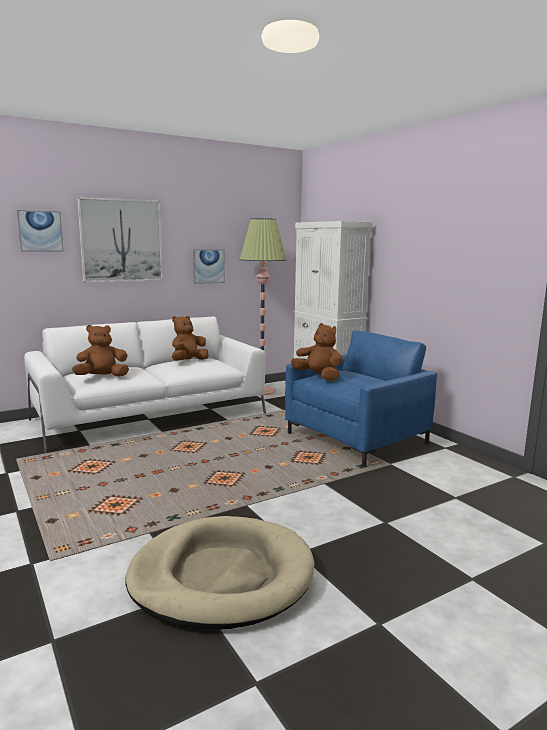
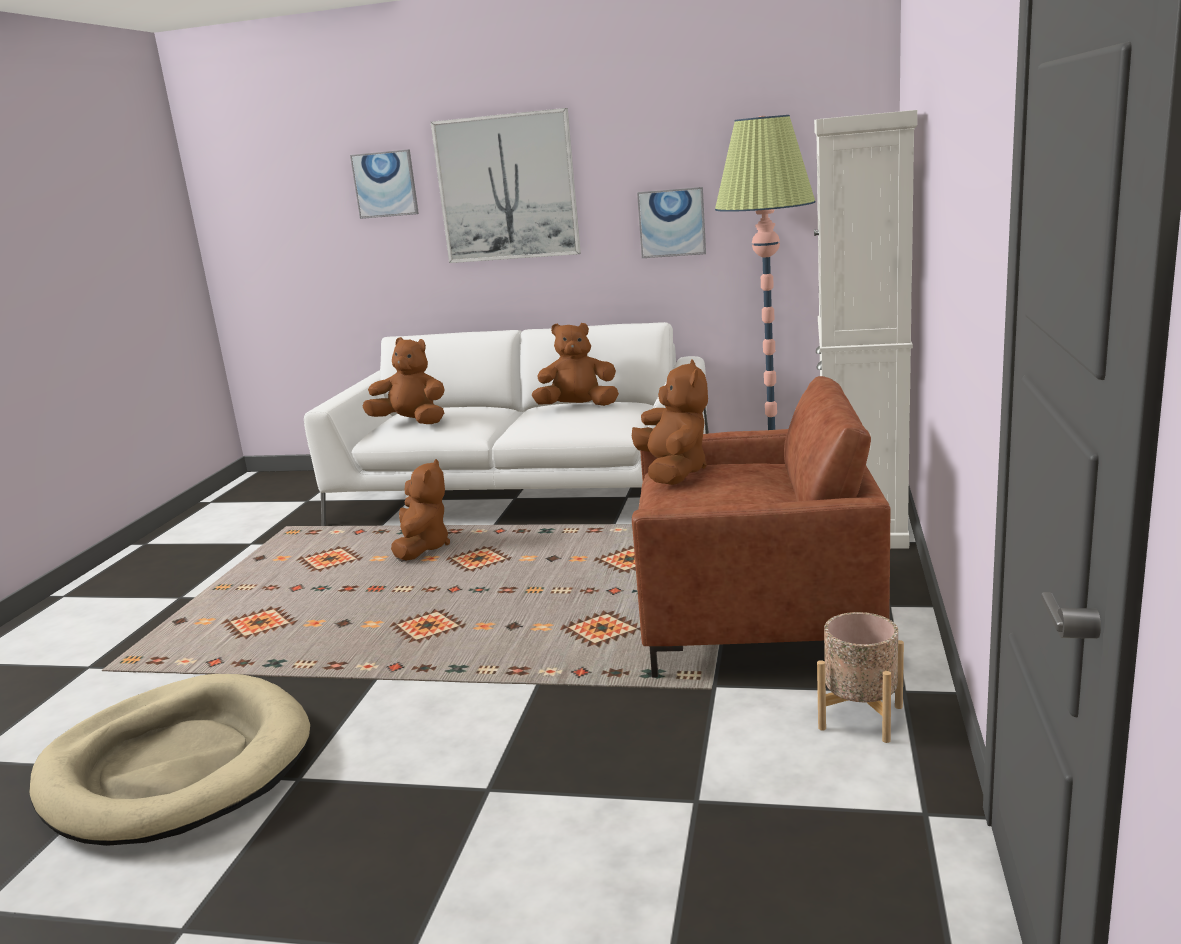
camera: 45 degrees right, 5 degrees up
blue armchair [285,330,437,467] -> brown armchair [632,376,891,678]
none -> brown plush toy [391,459,450,560]
none -> beige planter [817,612,904,743]

